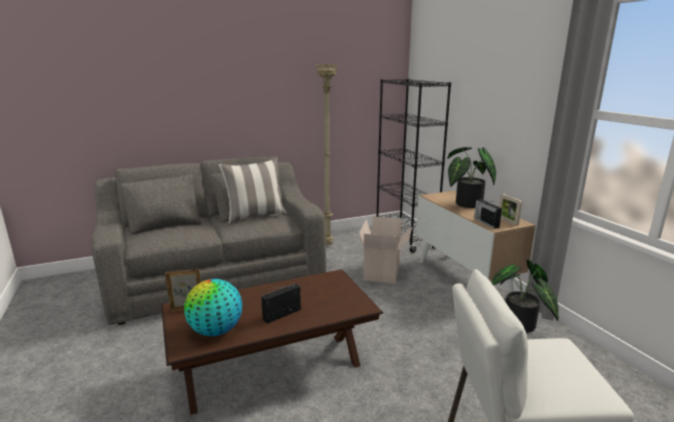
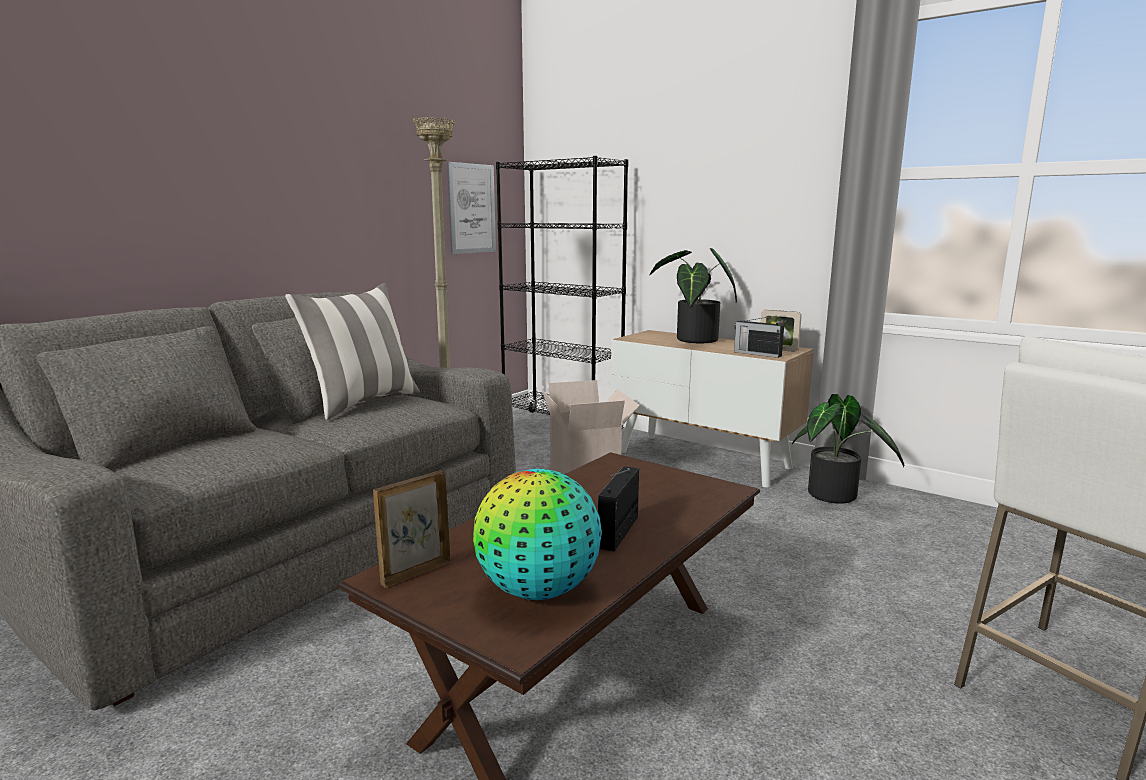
camera: 30 degrees left, 5 degrees down
none -> picture [447,162,496,254]

